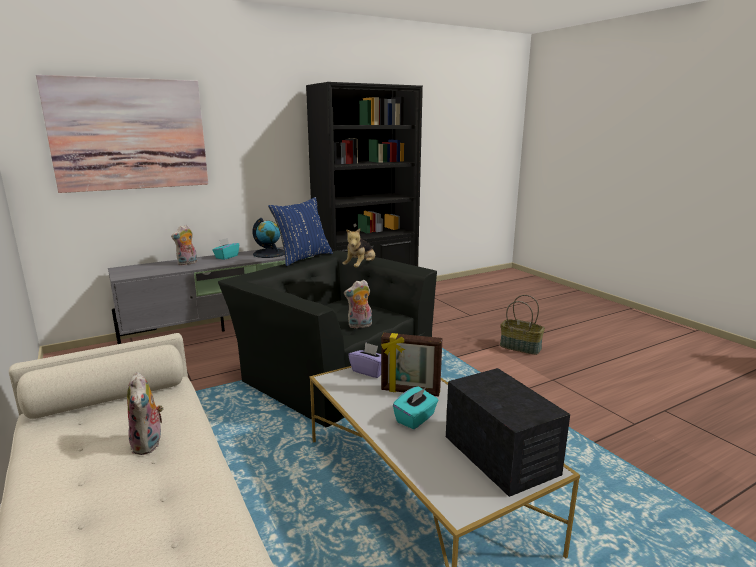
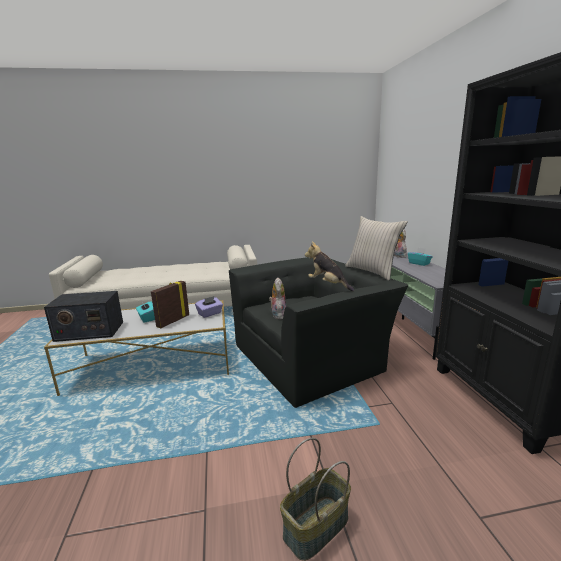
camera: 110 degrees right, 0 degrees up
picture [36,75,208,193] -> none
plush toy [127,372,164,455] -> none
globe [252,218,285,258] -> none
blue pillow [268,197,333,266] -> beige pillow [345,216,408,281]

